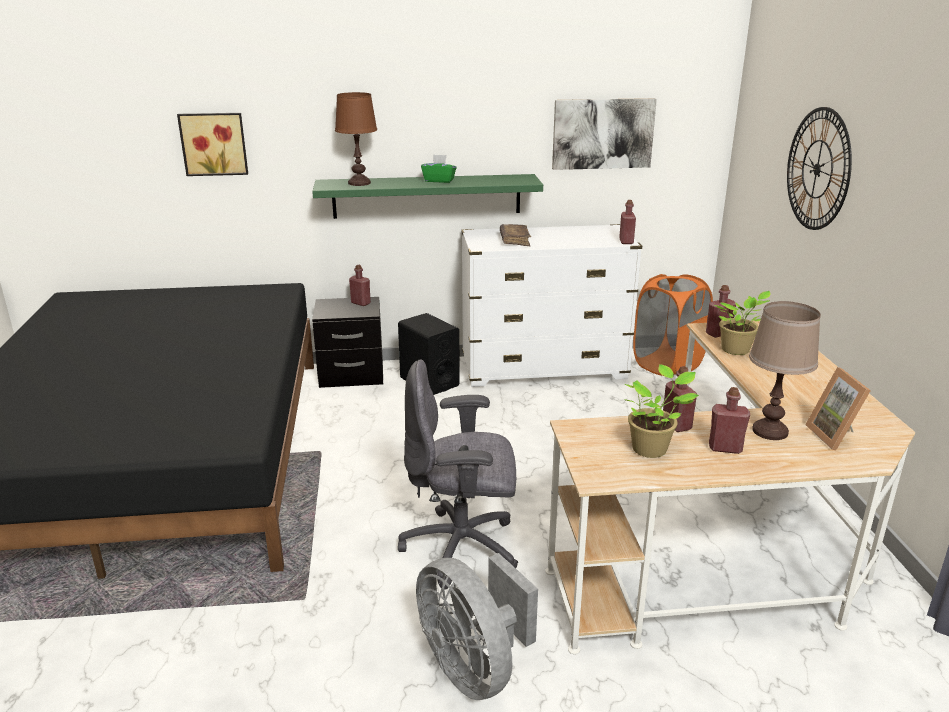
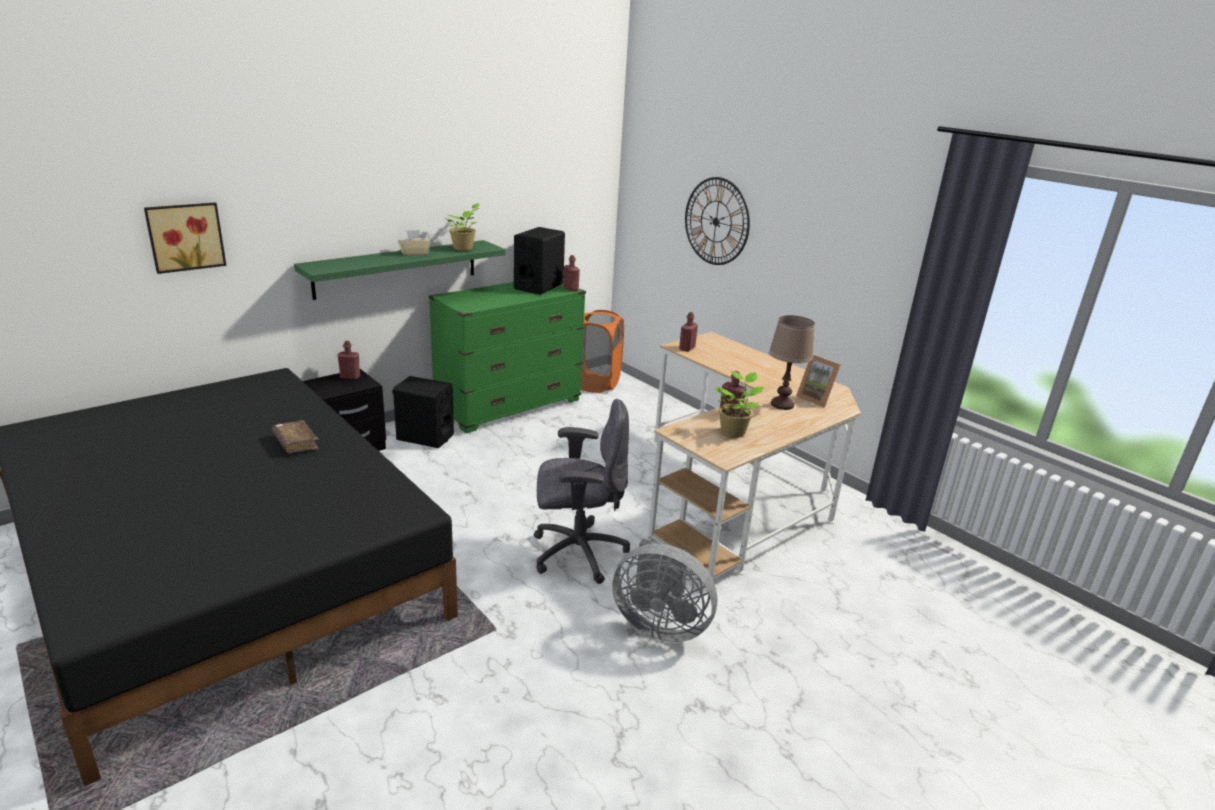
camera: 35 degrees left, 0 degrees up
brown table lamp [335,92,377,186] -> none
grey office chair [398,360,518,589] -> grey office chair turned 150 degrees counterclockwise [534,399,630,584]
green tissue box [421,154,457,183] -> beige tissue box [398,230,430,256]
white dresser [462,224,642,387] -> green dresser [429,282,586,433]
brown book [500,224,531,246] -> brown book moved to [272,420,319,453]
picture [552,98,657,170] -> none
red bottle [709,387,750,454] -> none
potted plant [714,291,771,355] -> potted plant moved to [444,203,481,251]
none -> black speaker [514,227,565,295]

